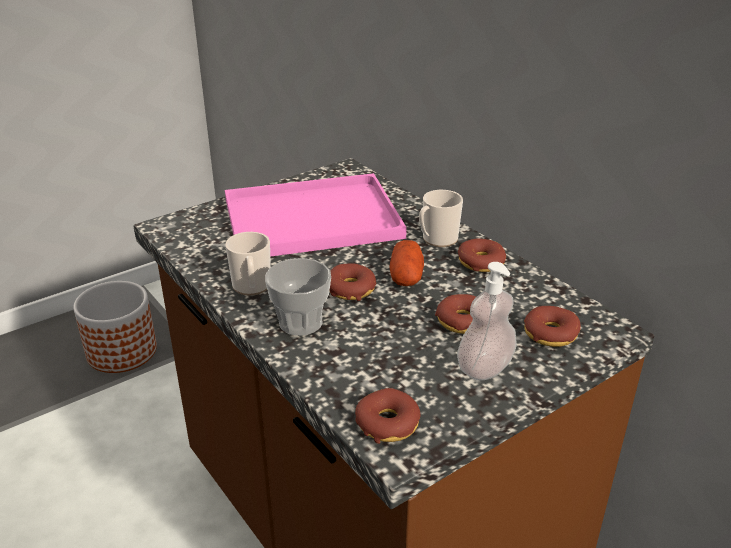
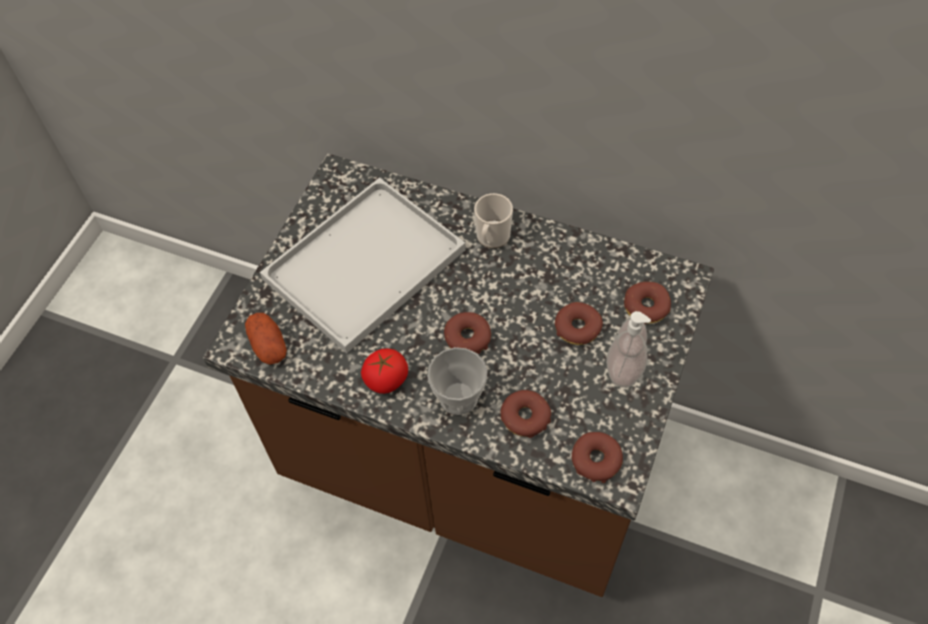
camera: 30 degrees left, 25 degrees up
planter [73,281,157,373] -> none
pink tray [225,173,407,257] -> white tray [260,177,466,353]
mug [225,232,271,296] -> tomato [361,348,408,394]
potato [389,240,424,286] -> potato moved to [245,313,287,365]
donut [458,239,506,272] -> donut moved to [501,390,551,438]

